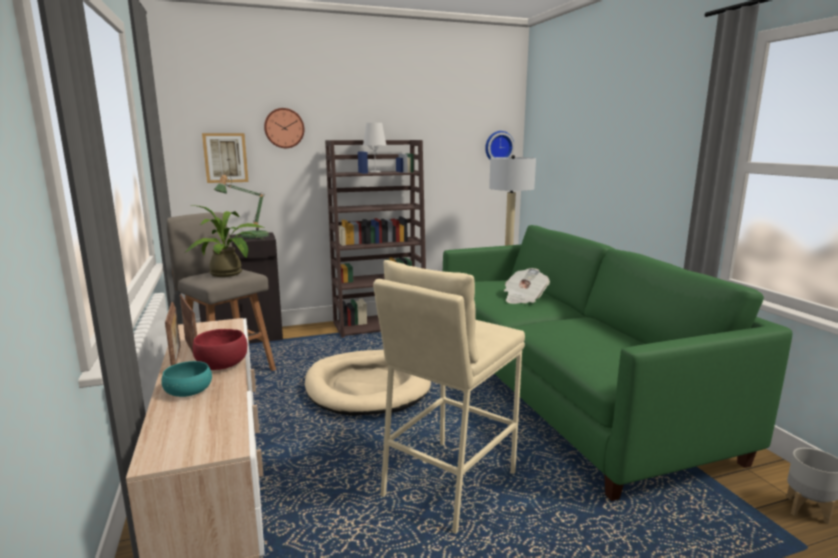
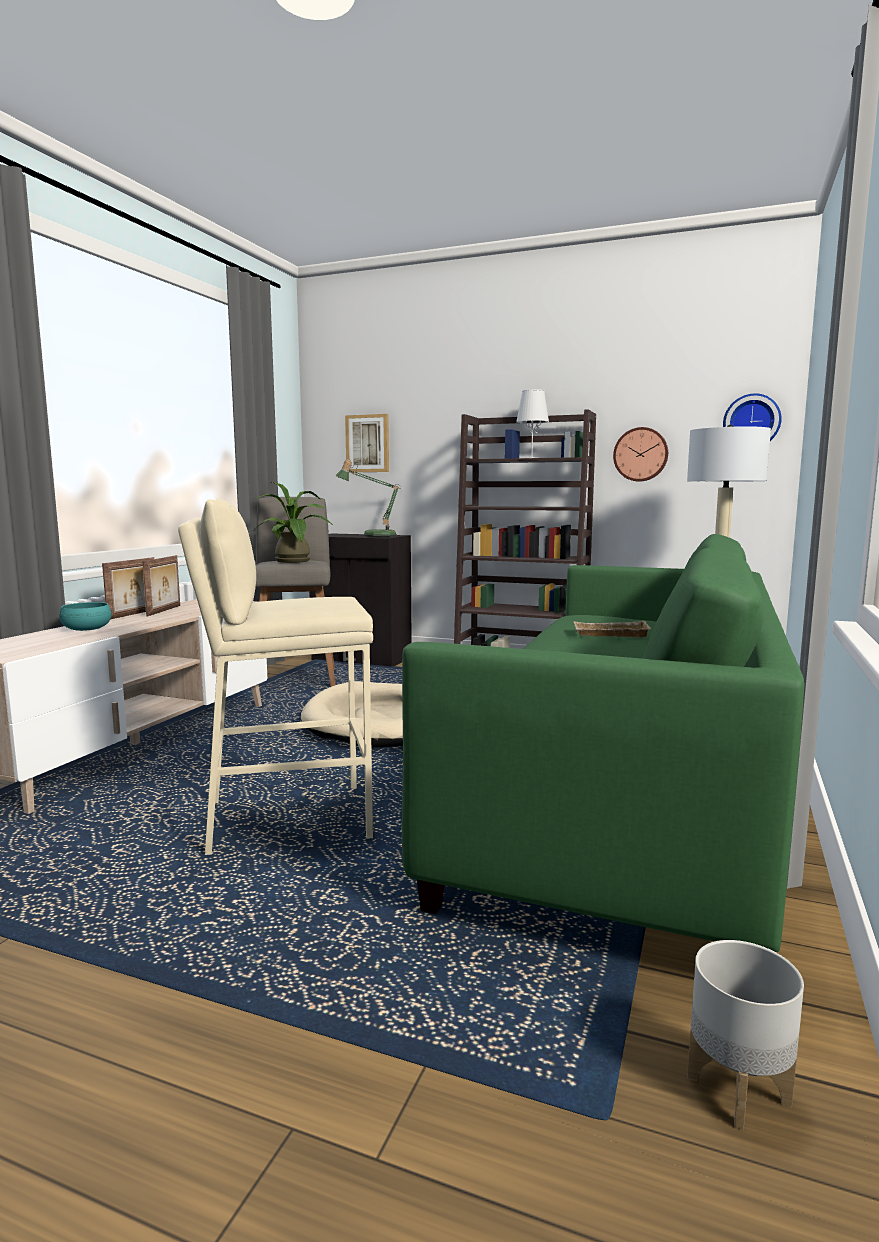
camera: 40 degrees right, 5 degrees down
red bowl [193,329,247,370] -> none
wall clock [264,108,304,148] -> wall clock moved to [613,427,668,482]
newspaper [504,268,550,304] -> beige tray [573,621,651,638]

